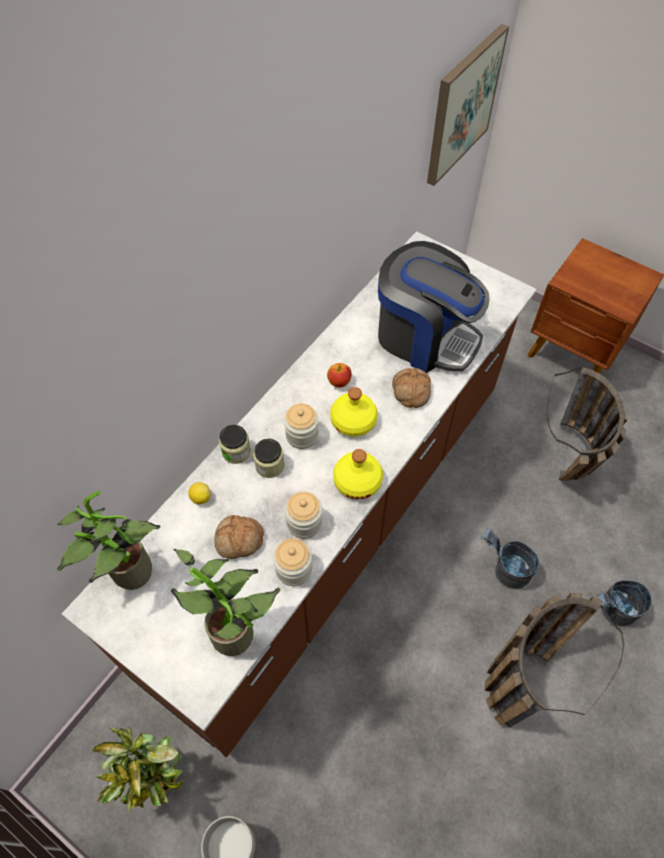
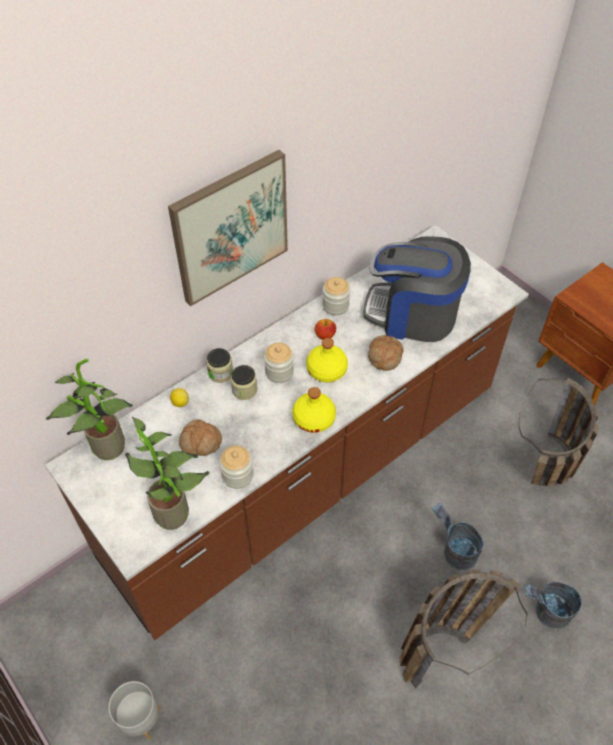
camera: 15 degrees right, 5 degrees down
potted plant [92,727,184,812] -> none
jar [285,492,322,539] -> jar moved to [322,277,350,316]
coffee machine [378,241,490,373] -> coffee machine turned 150 degrees clockwise [363,237,471,342]
picture [427,24,509,186] -> picture moved to [168,150,288,306]

